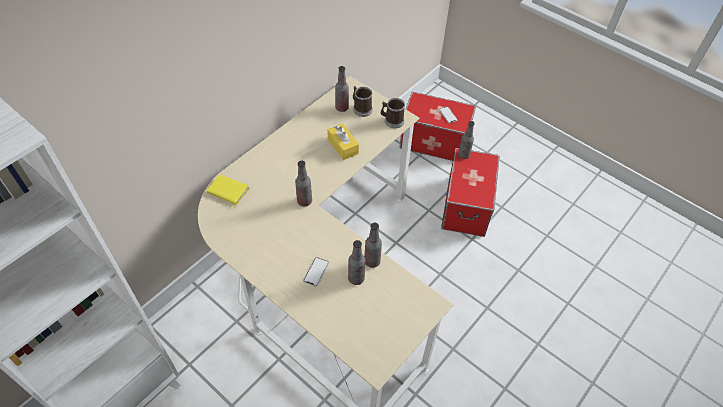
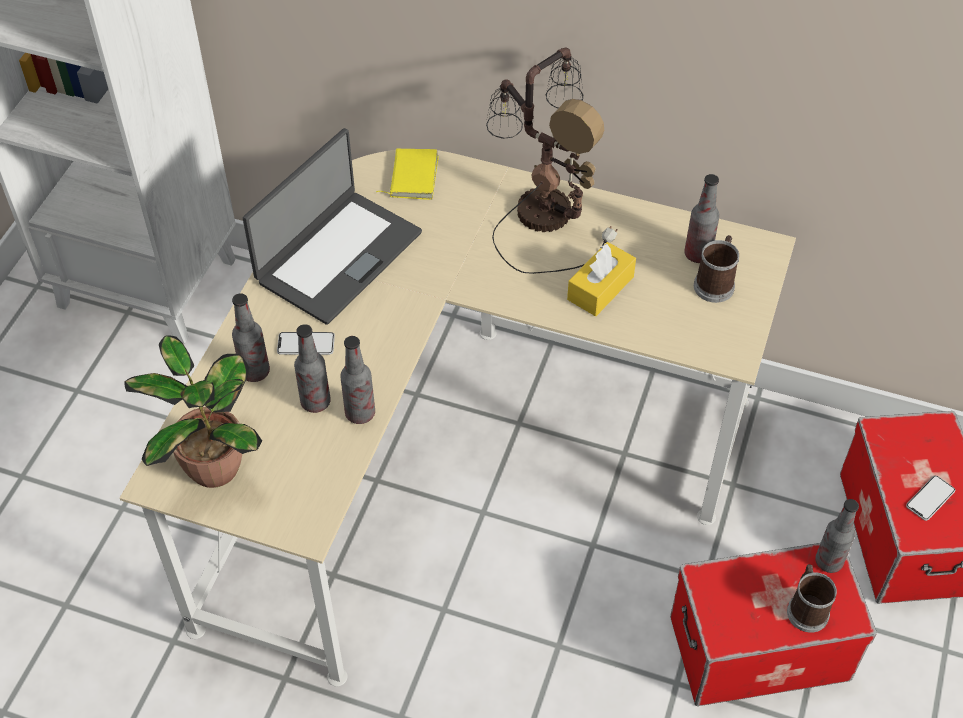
camera: 70 degrees right, 0 degrees up
bottle [295,161,312,206] -> bottle moved to [232,293,270,382]
mug [381,98,405,128] -> mug moved to [787,564,837,633]
none -> potted plant [124,335,262,488]
none -> laptop [243,128,422,325]
none -> table lamp [486,48,618,274]

